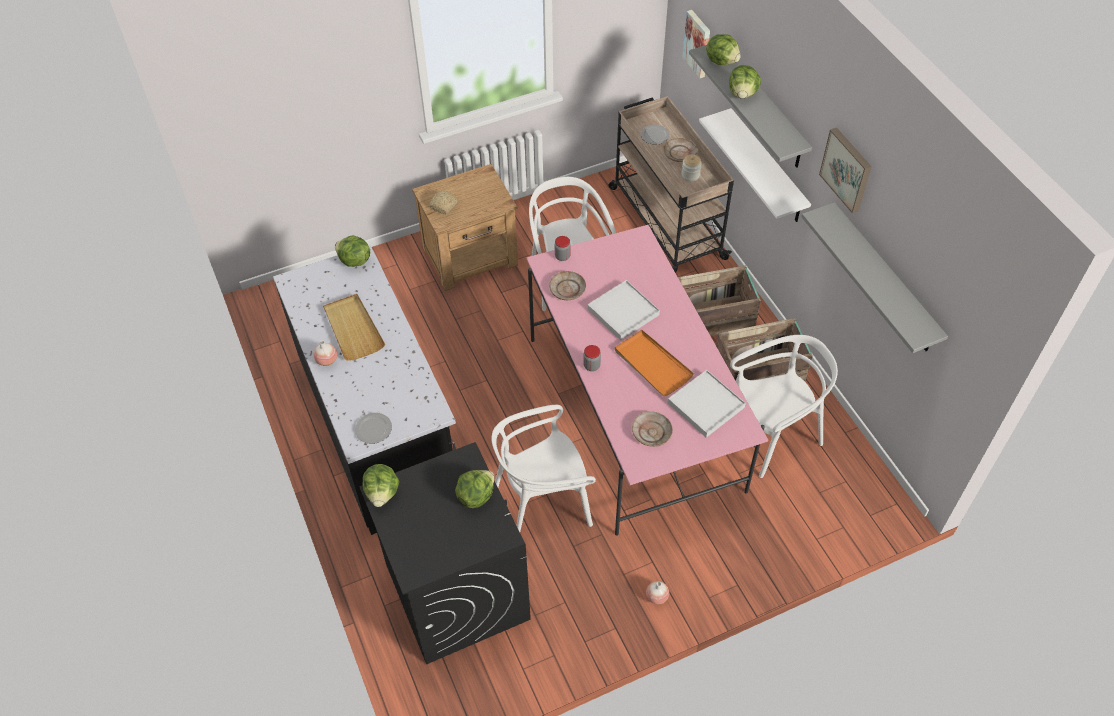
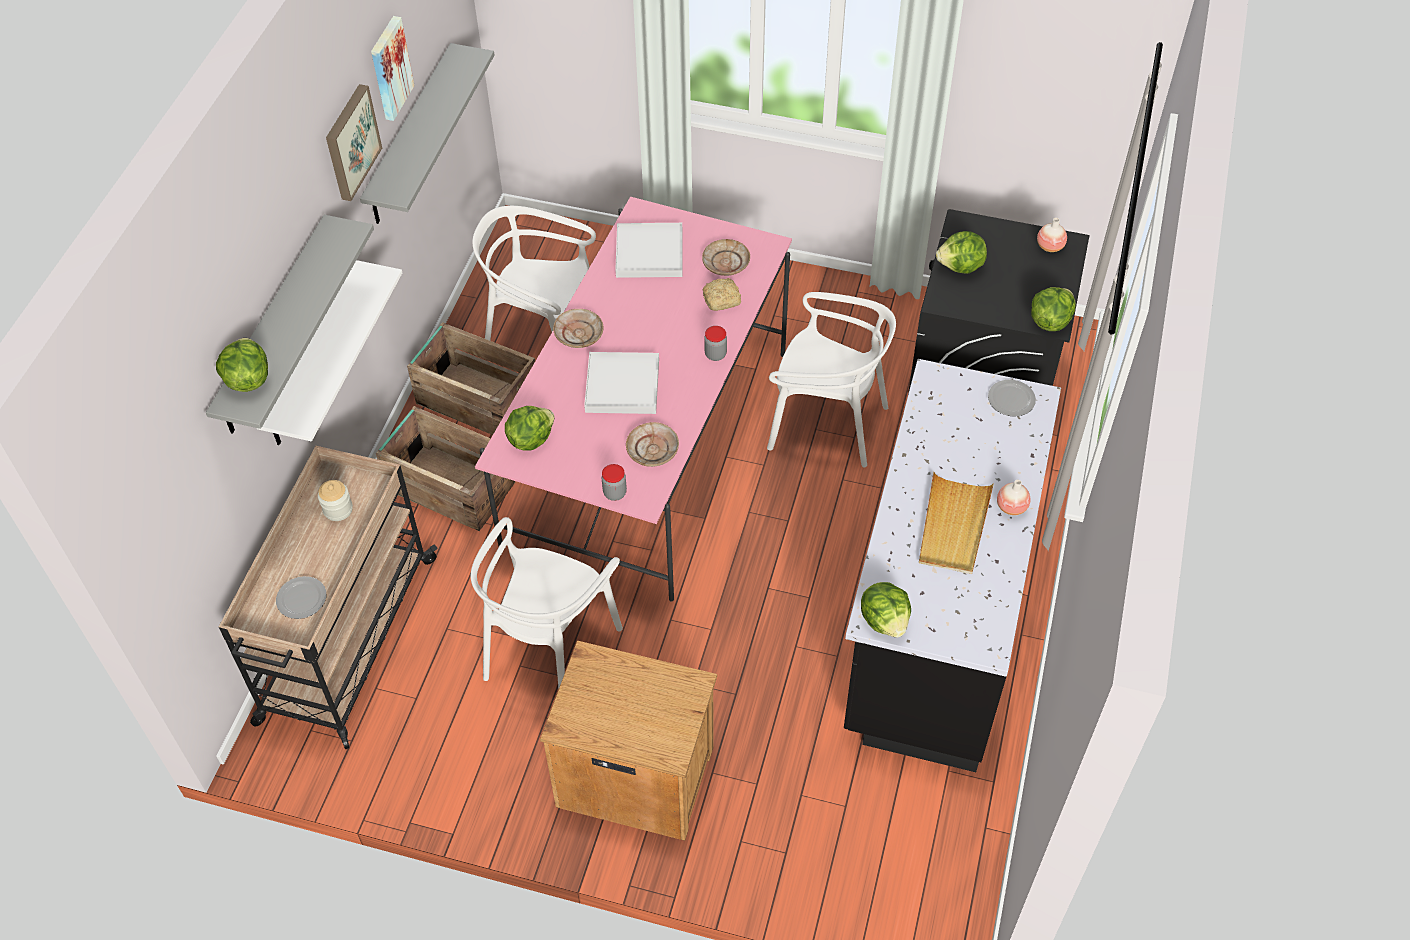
camera: 140 degrees left, 0 degrees up
bread [429,191,458,214] -> bread moved to [703,278,741,311]
orange tray [615,330,694,396] -> none
vase [646,581,669,605] -> vase moved to [1037,218,1067,252]
beige plate [663,138,697,162] -> beige plate moved to [553,309,604,348]
picture [682,10,710,78] -> picture moved to [371,16,414,121]
lettuce [730,65,761,99] -> lettuce moved to [505,406,555,451]

